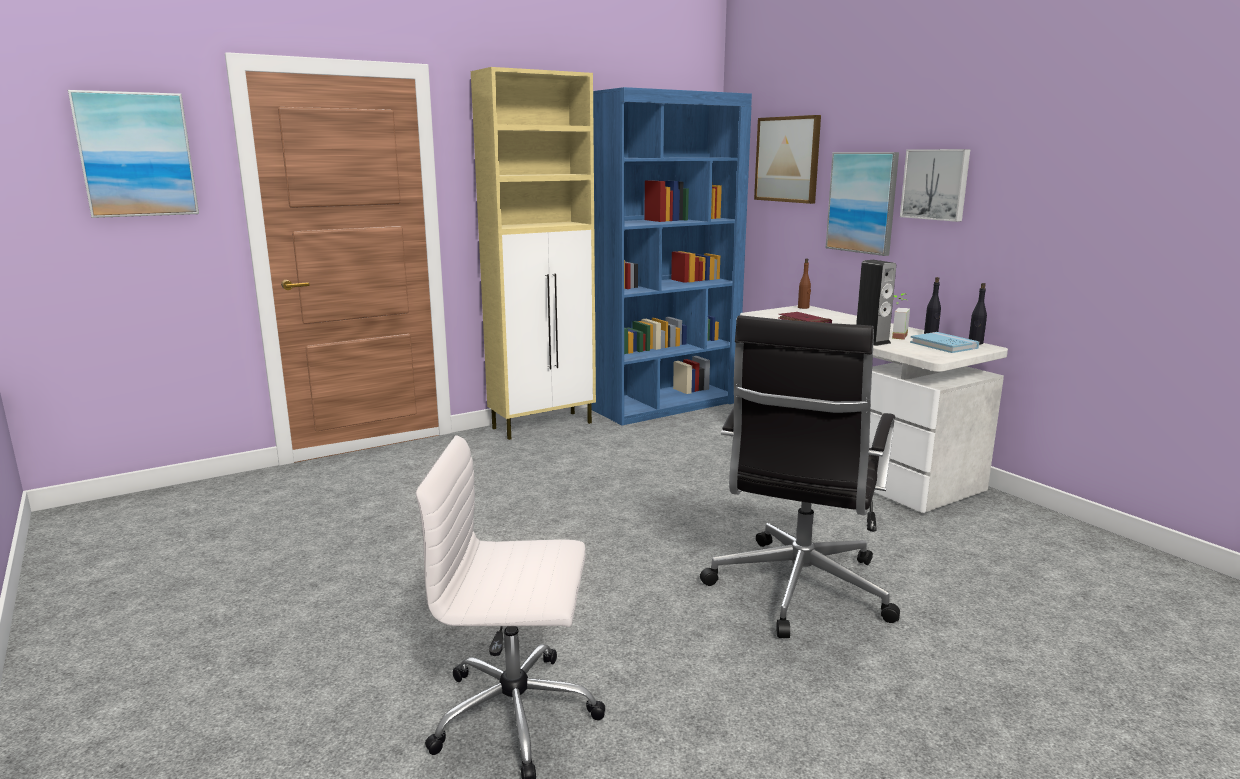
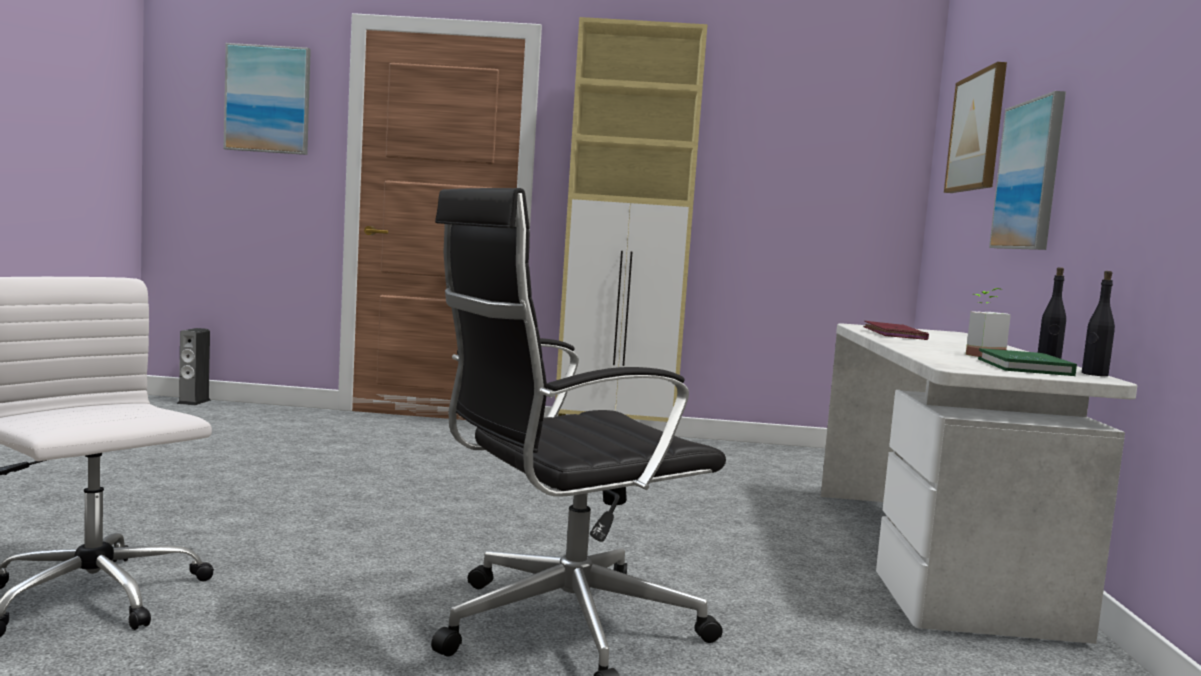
camera: 35 degrees right, 10 degrees down
blue bookcase [591,87,752,425] -> none
brown bottle [798,258,811,309] -> none
speaker [856,260,896,346] -> speaker moved to [177,328,211,405]
picture [900,149,970,222] -> none
blue book [910,332,979,353] -> green book [978,348,1077,376]

